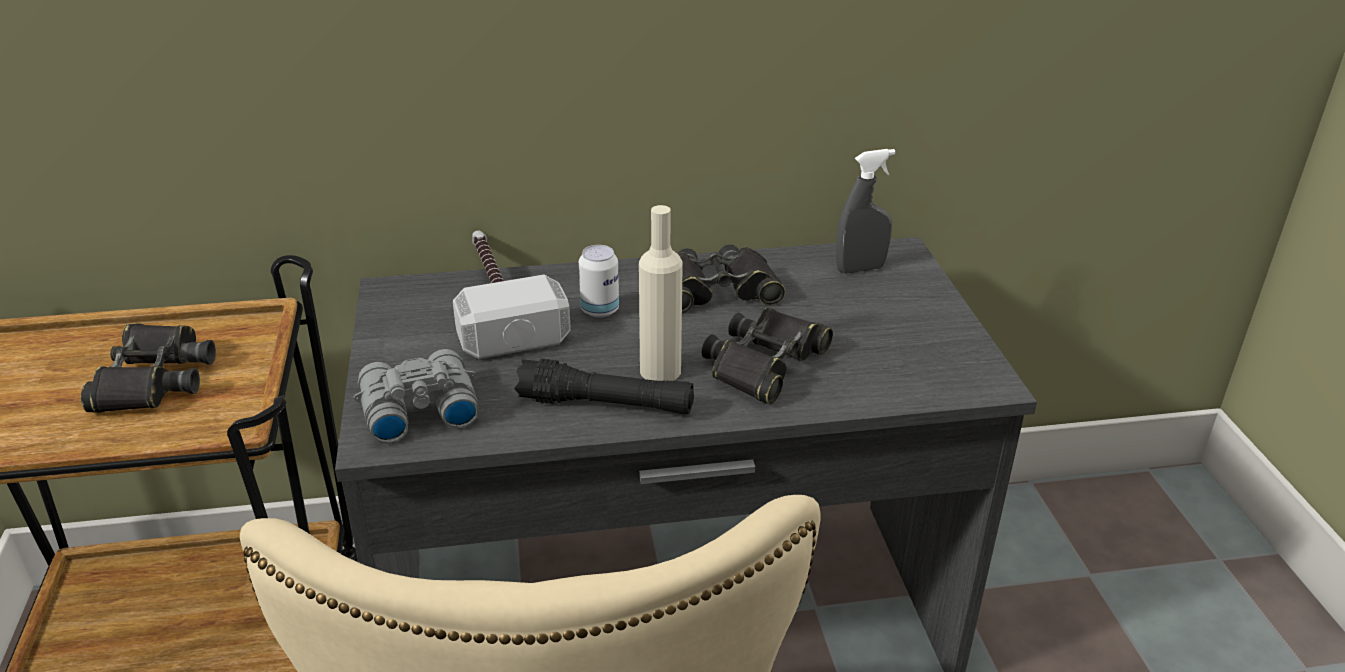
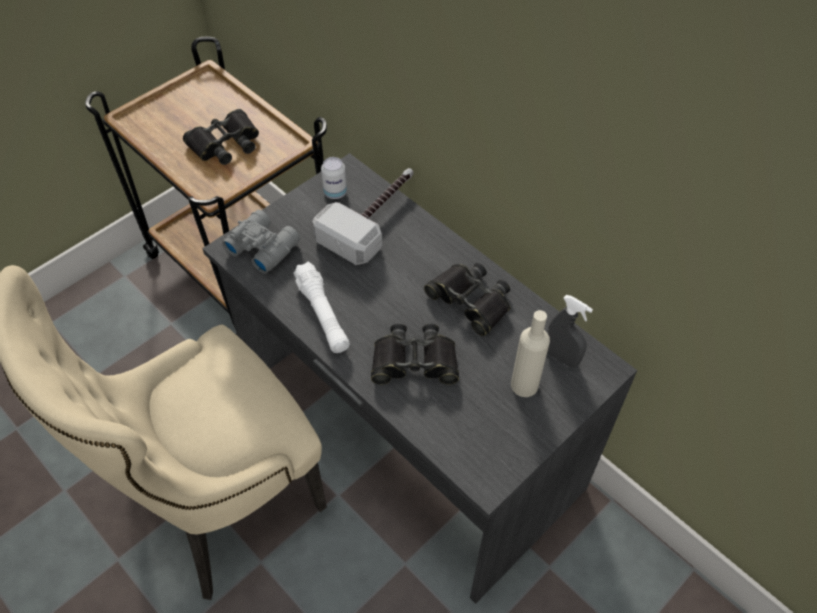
camera: 55 degrees right, 20 degrees up
black flashlight [515,359,694,415] -> white flashlight [293,262,350,353]
can [579,245,619,318] -> can moved to [321,157,347,199]
beige bottle [639,205,683,381] -> beige bottle moved to [511,310,550,397]

